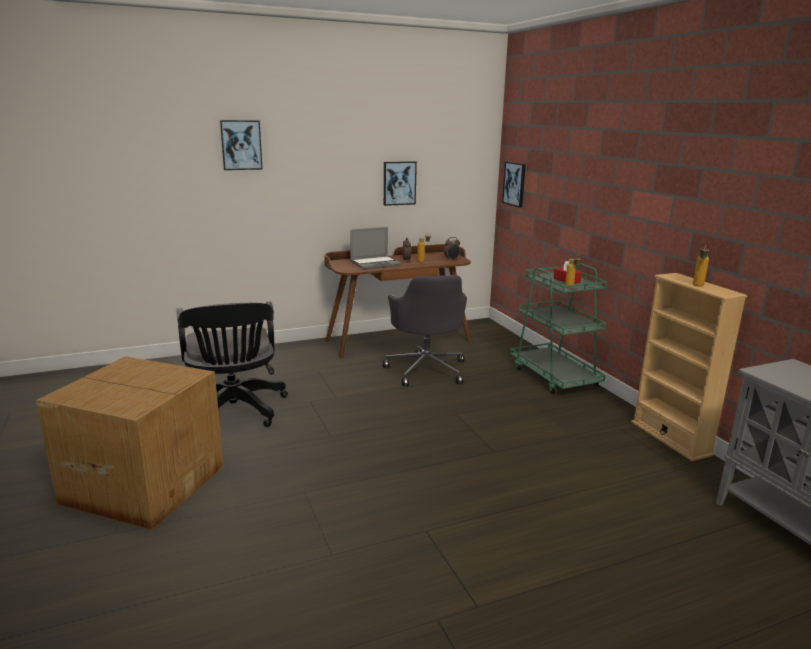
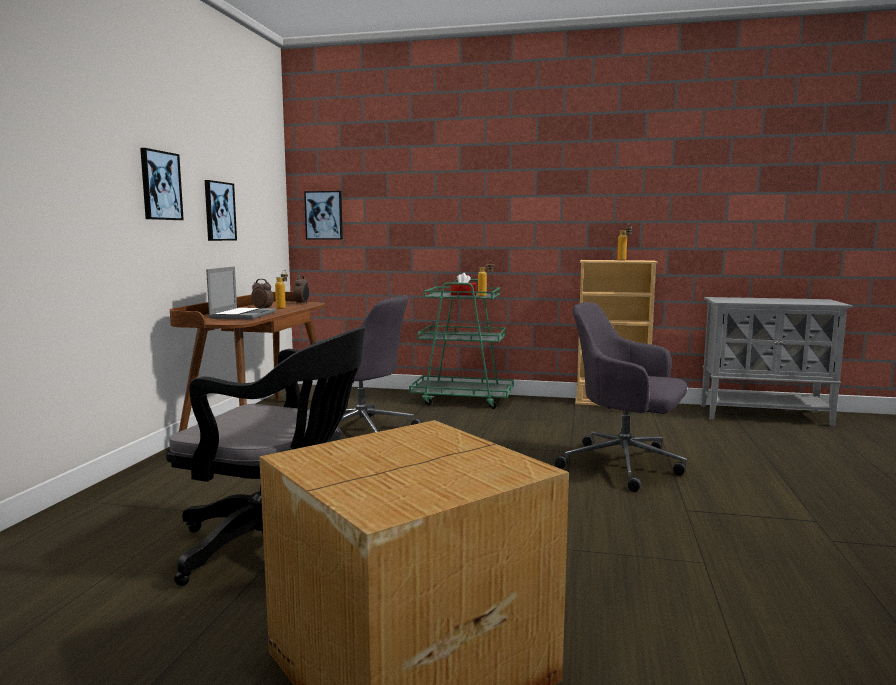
camera: 55 degrees left, 10 degrees down
picture [220,120,263,170] -> picture moved to [140,148,184,220]
none -> grey office chair [555,302,687,492]

